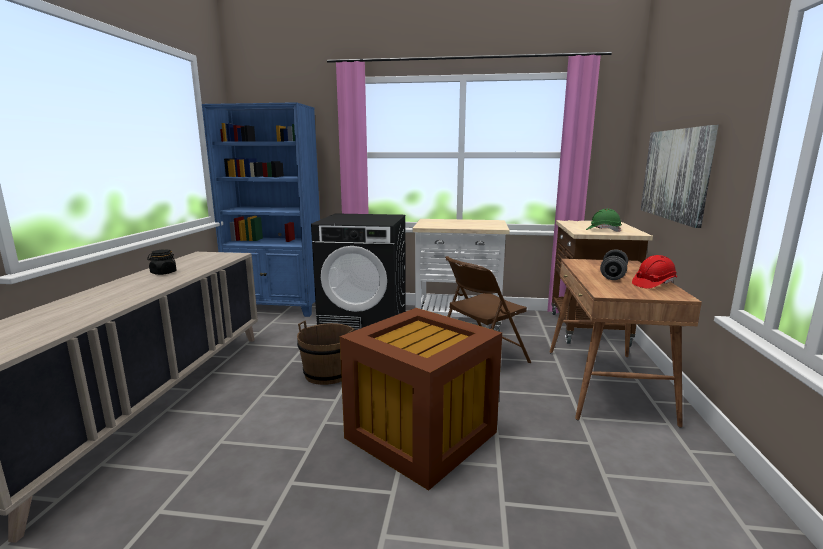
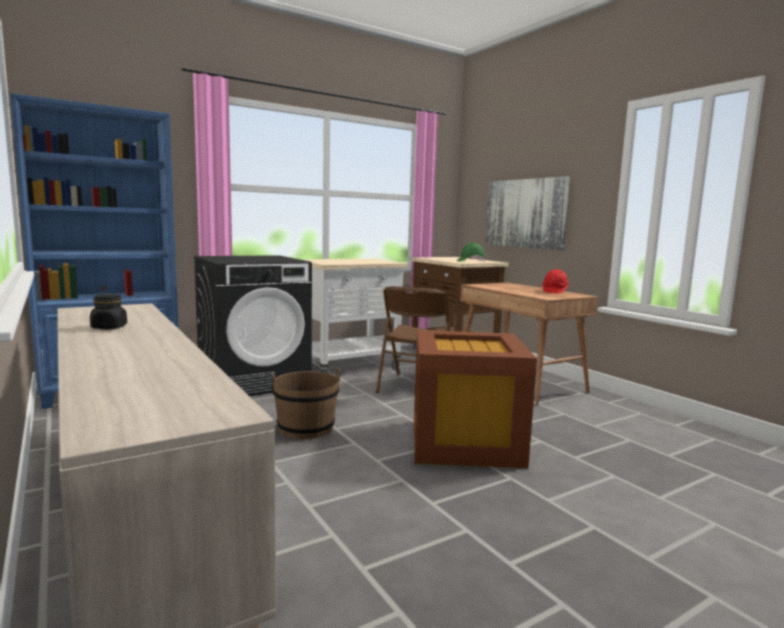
camera: 40 degrees left, 5 degrees down
grey dumbbell [600,249,628,280] -> none

